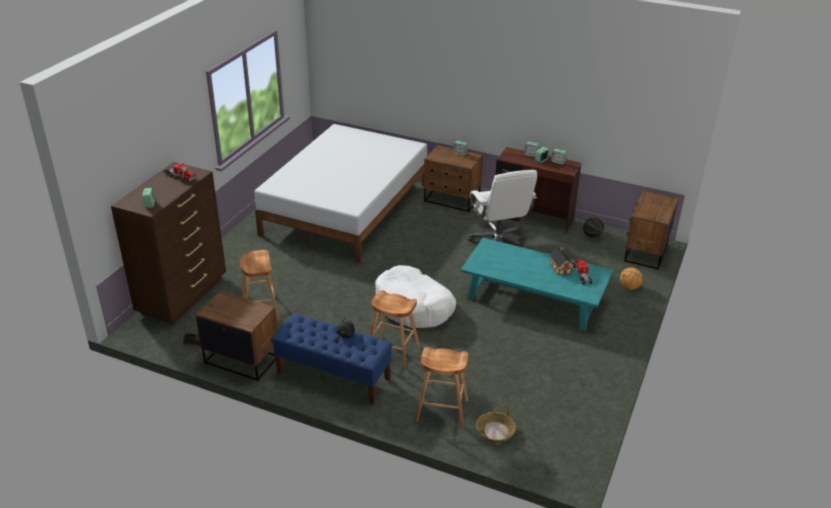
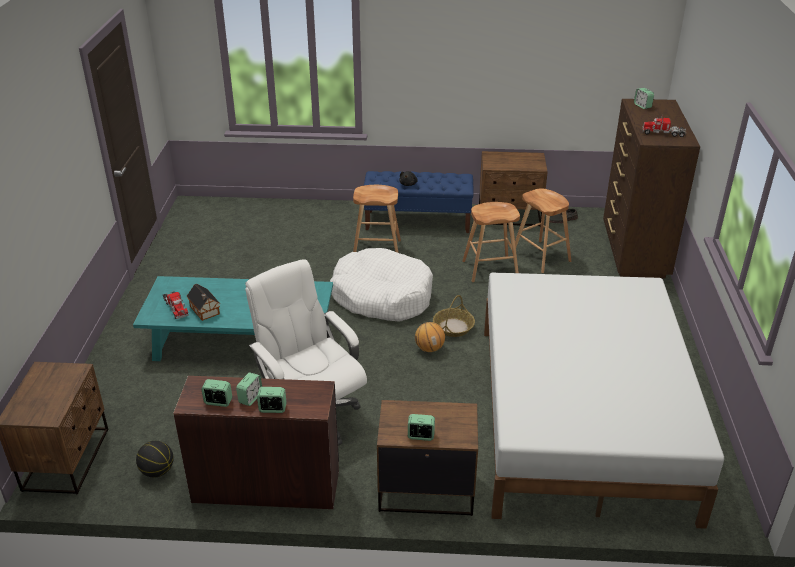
camera: 160 degrees right, 0 degrees up
brown stool [415,347,468,428] -> brown stool moved to [462,202,520,282]
basket [476,404,516,443] -> basket moved to [433,295,475,337]
basketball [620,268,643,290] -> basketball moved to [415,322,445,352]

